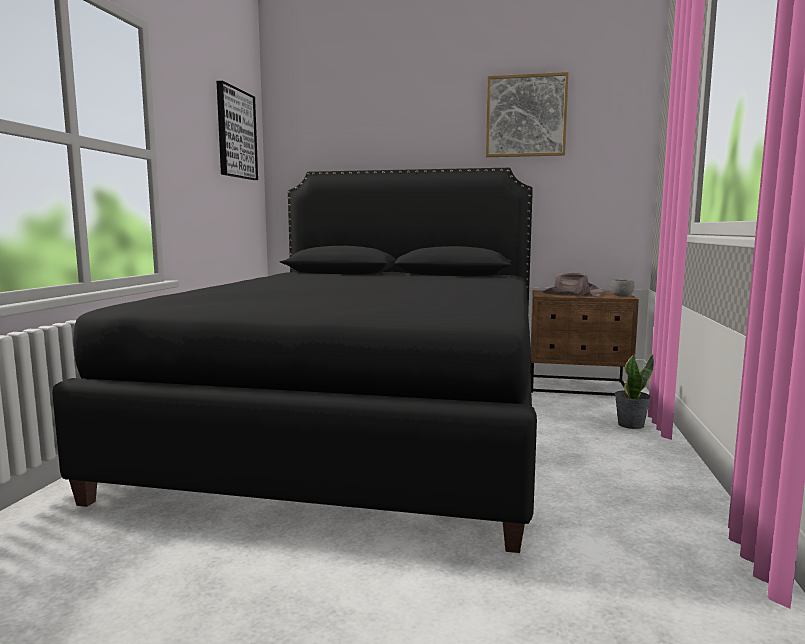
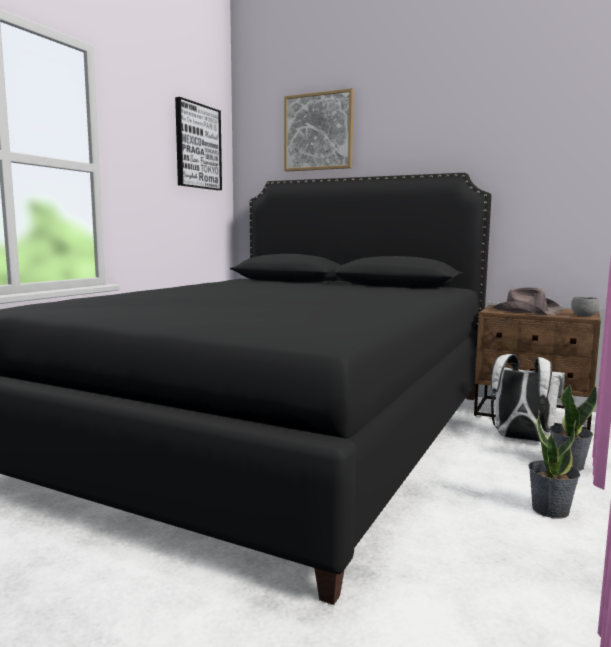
camera: 15 degrees right, 0 degrees up
picture [486,72,569,157] -> picture moved to [284,88,354,172]
none -> white backpack [491,354,565,442]
none -> potted plant [528,410,580,519]

